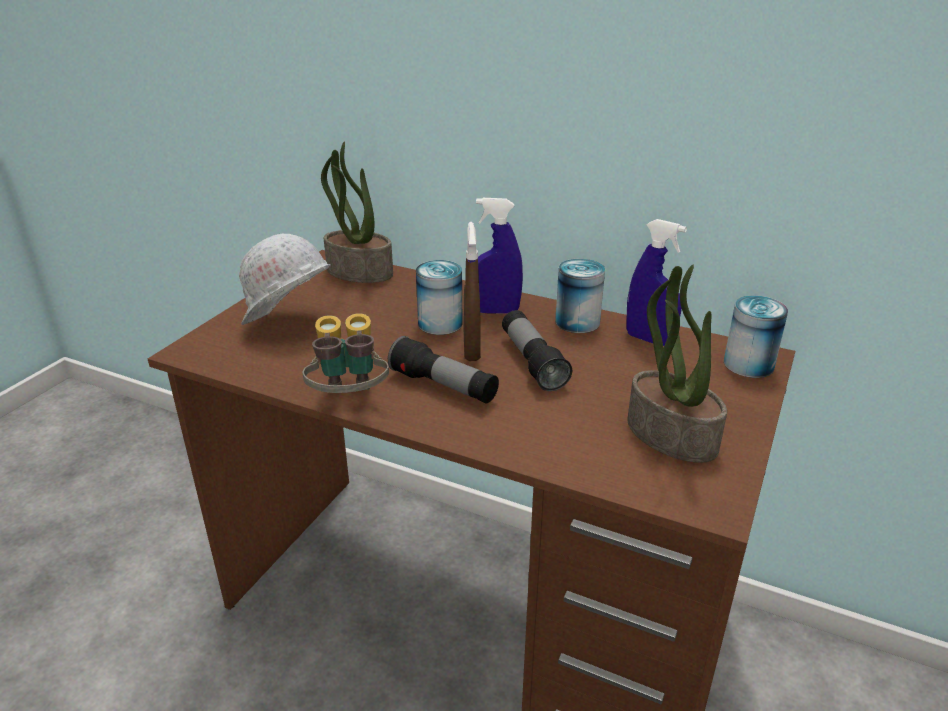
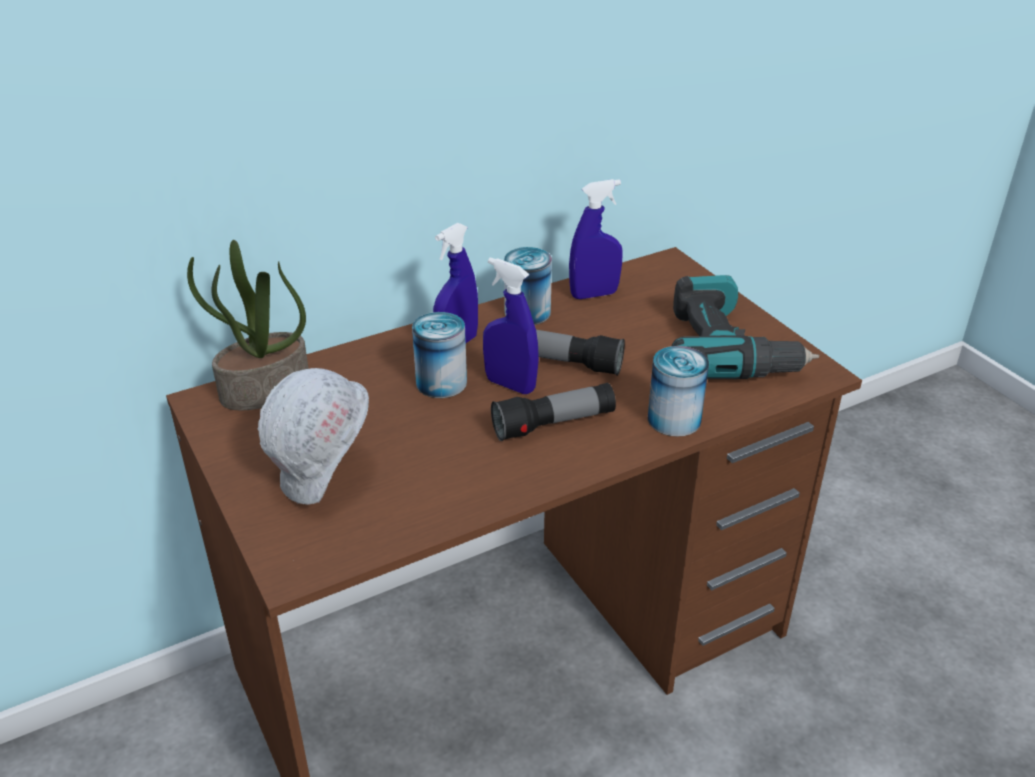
camera: 55 degrees left, 5 degrees up
binoculars [302,313,389,393] -> none
brown spray bottle [464,222,481,361] -> blue spray bottle [483,257,539,394]
potted plant [627,264,727,463] -> power drill [671,275,819,379]
can [724,296,788,378] -> can moved to [648,346,709,437]

